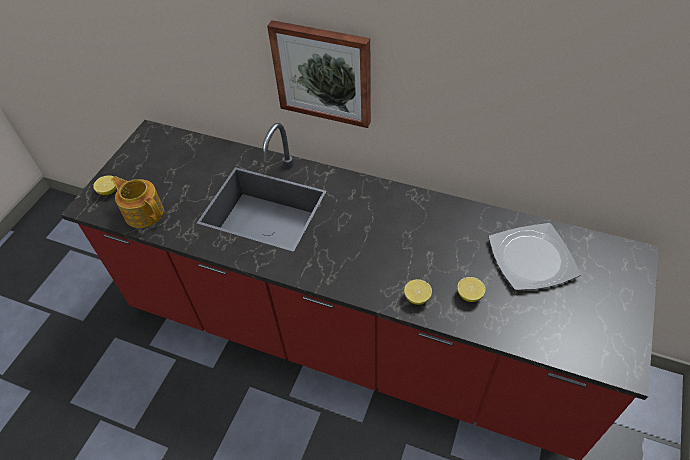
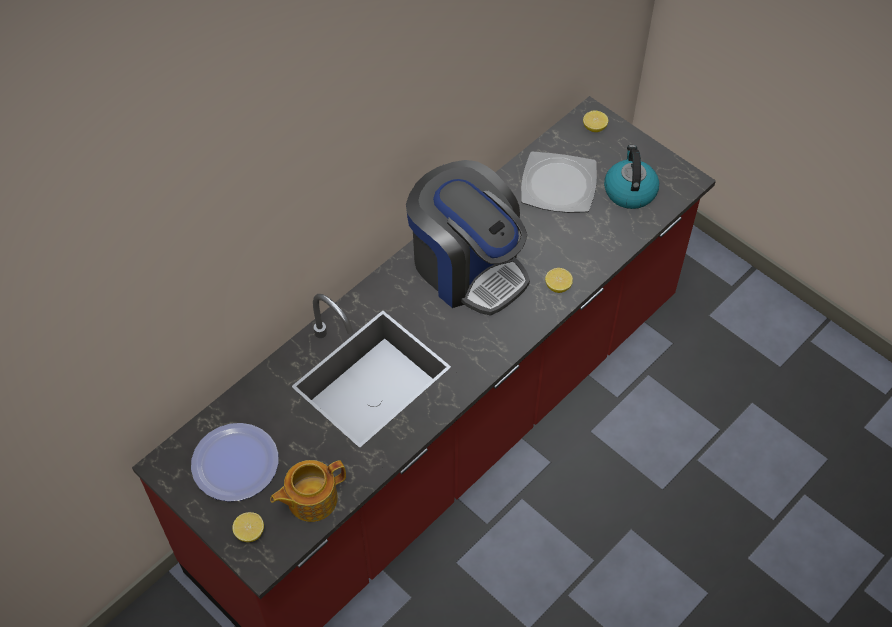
camera: 70 degrees left, 5 degrees up
picture [267,20,371,128] -> none
lemon [457,277,485,302] -> lemon moved to [583,110,608,132]
none -> plate [191,423,278,502]
none -> coffee machine [406,160,530,316]
none -> kettle [604,145,659,209]

